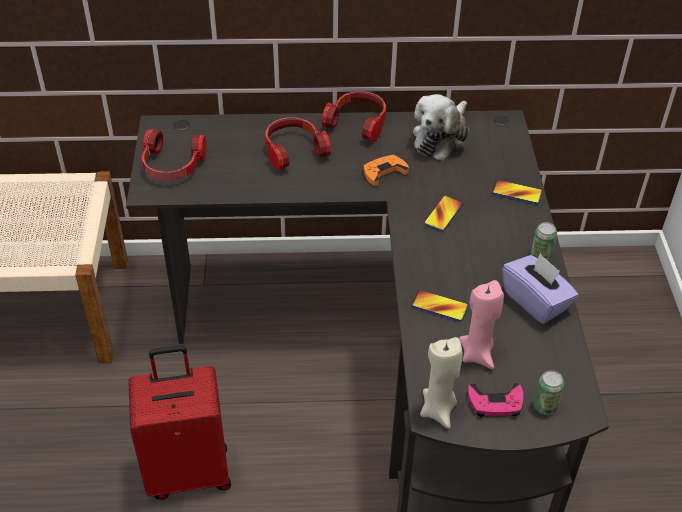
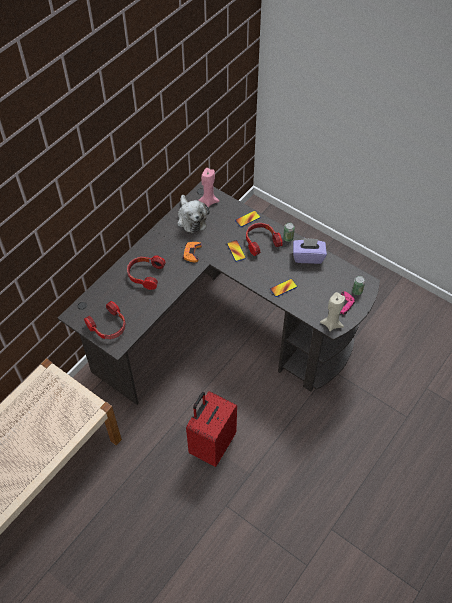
camera: 50 degrees left, 10 degrees up
headphones [322,91,386,142] -> headphones moved to [246,223,283,256]
pink candle [459,280,504,369] -> pink candle moved to [198,168,220,207]

